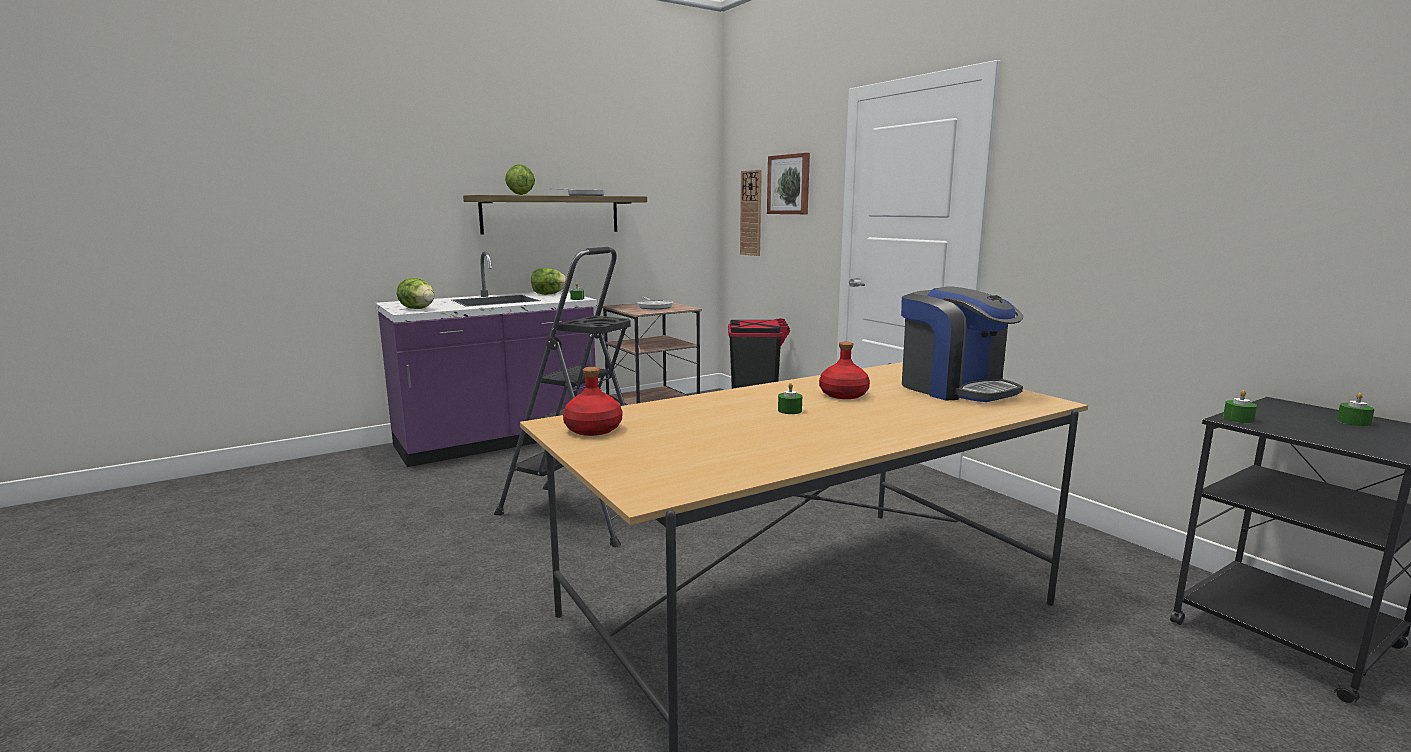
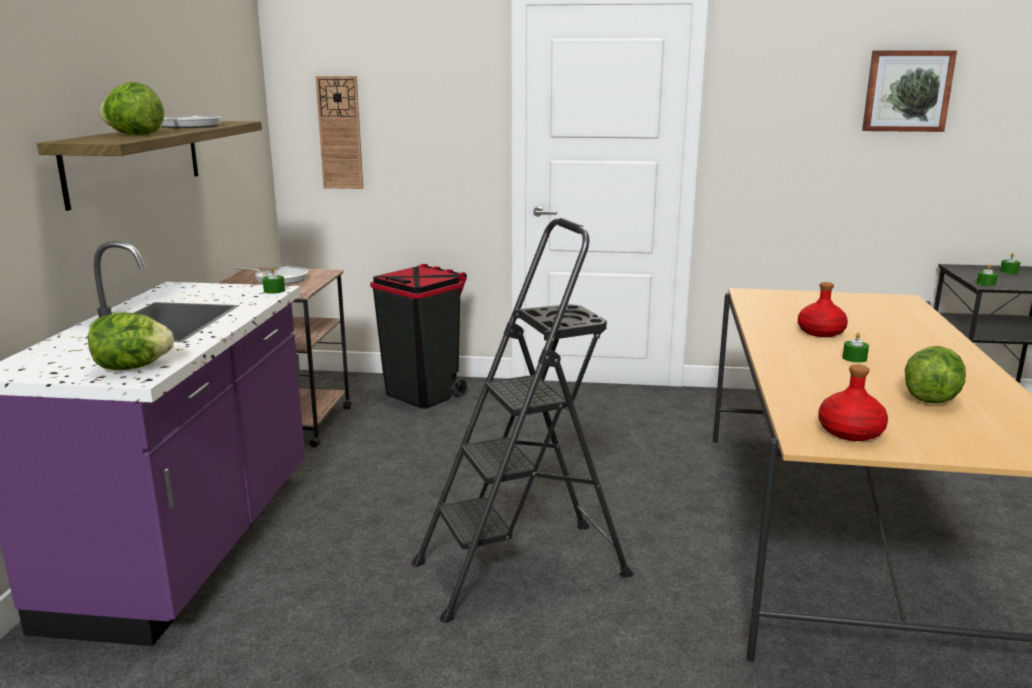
camera: 50 degrees left, 5 degrees up
lettuce [531,268,567,295] -> lettuce moved to [905,346,966,403]
picture [767,153,810,214] -> picture moved to [862,50,957,132]
coffee machine [901,286,1023,402] -> none

